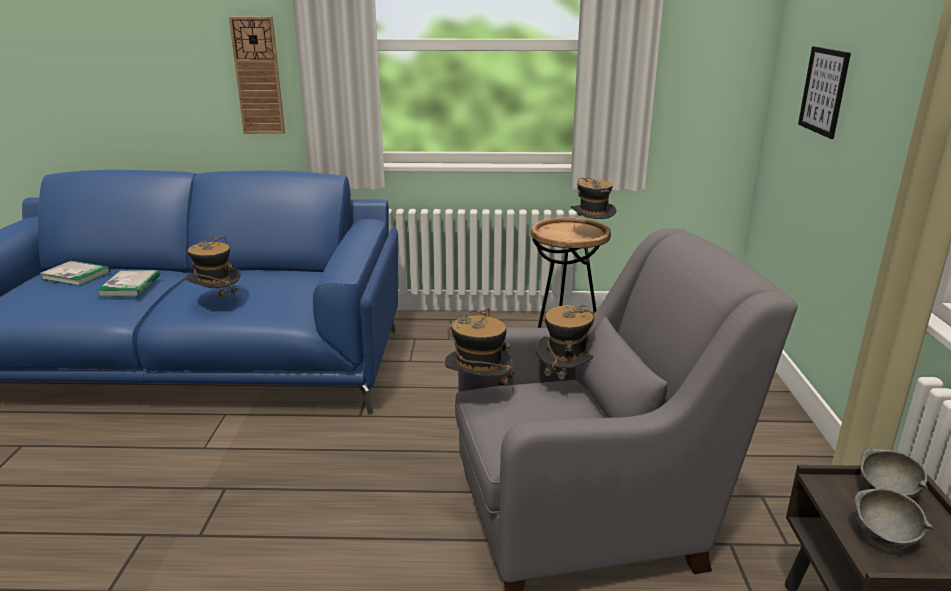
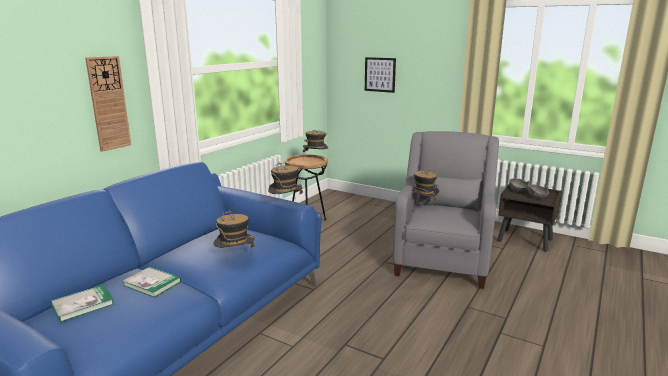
camera: 60 degrees left, 5 degrees down
hat [445,308,514,392] -> hat moved to [268,162,303,195]

